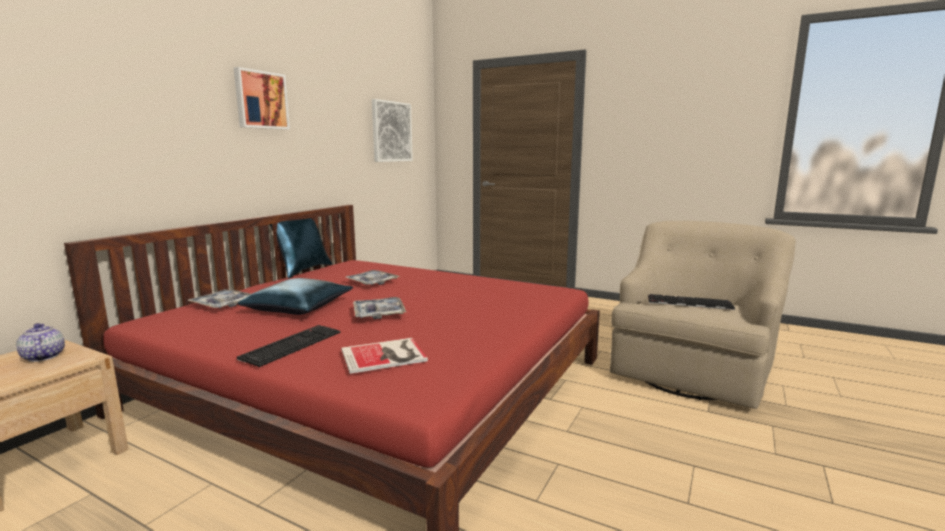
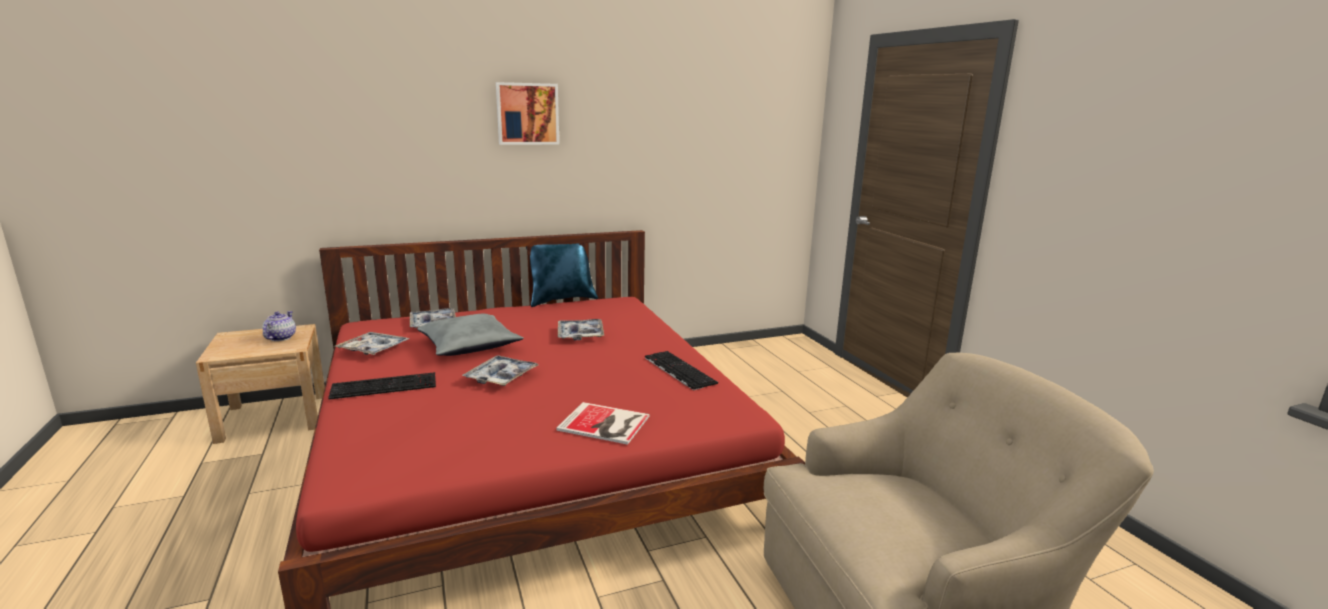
camera: 40 degrees right, 5 degrees up
blue pillow [237,278,353,315] -> grey pillow [417,314,524,356]
book [341,338,428,374] -> book moved to [556,402,650,445]
picture [372,99,413,162] -> none
keyboard [648,294,735,310] -> keyboard moved to [645,351,718,390]
none -> tray [334,332,410,355]

